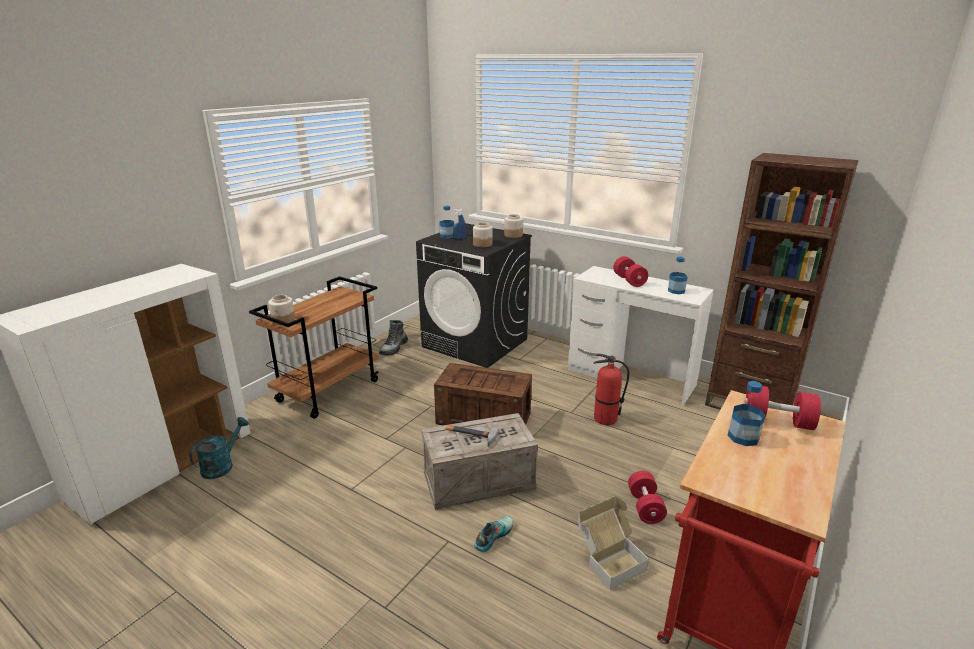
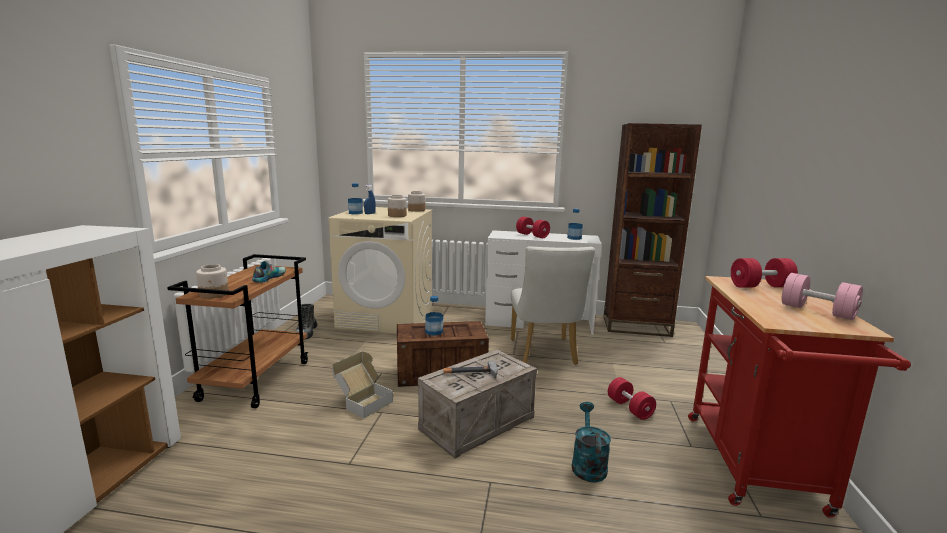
camera: 25 degrees left, 10 degrees down
turquoise watering can [189,417,249,479] -> turquoise watering can moved to [572,402,611,482]
black washing machine [416,223,532,368] -> beige washing machine [329,206,432,334]
shoe [474,516,513,552] -> shoe moved to [252,261,286,283]
cardboard box [578,496,649,590] -> cardboard box moved to [332,351,393,418]
fire extinguisher [593,354,629,425] -> white chair [511,246,595,365]
bottle [728,381,766,446] -> bottle moved to [425,296,443,336]
none -> pink dumbbell [782,273,863,320]

